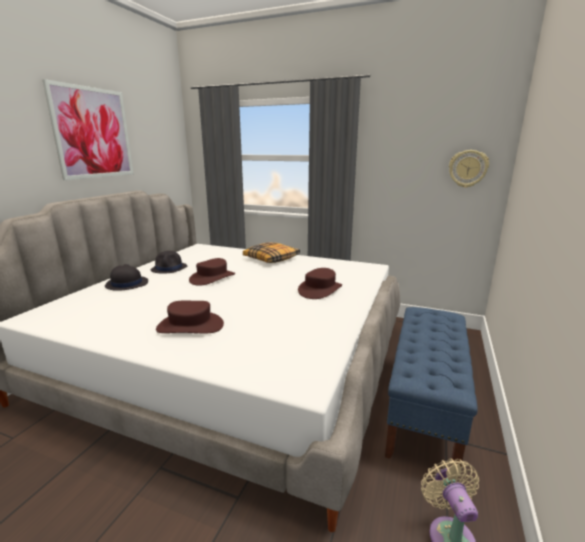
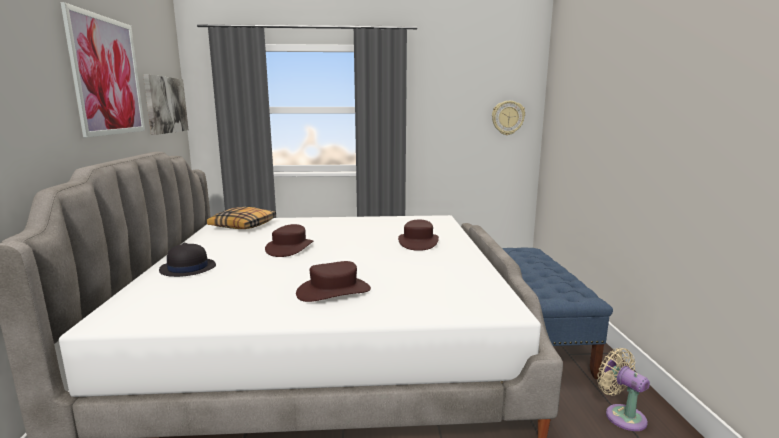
camera: 25 degrees left, 5 degrees down
black hat [150,251,187,274] -> none
pillow [243,242,300,263] -> pillow moved to [207,207,276,229]
none -> picture [143,74,189,135]

